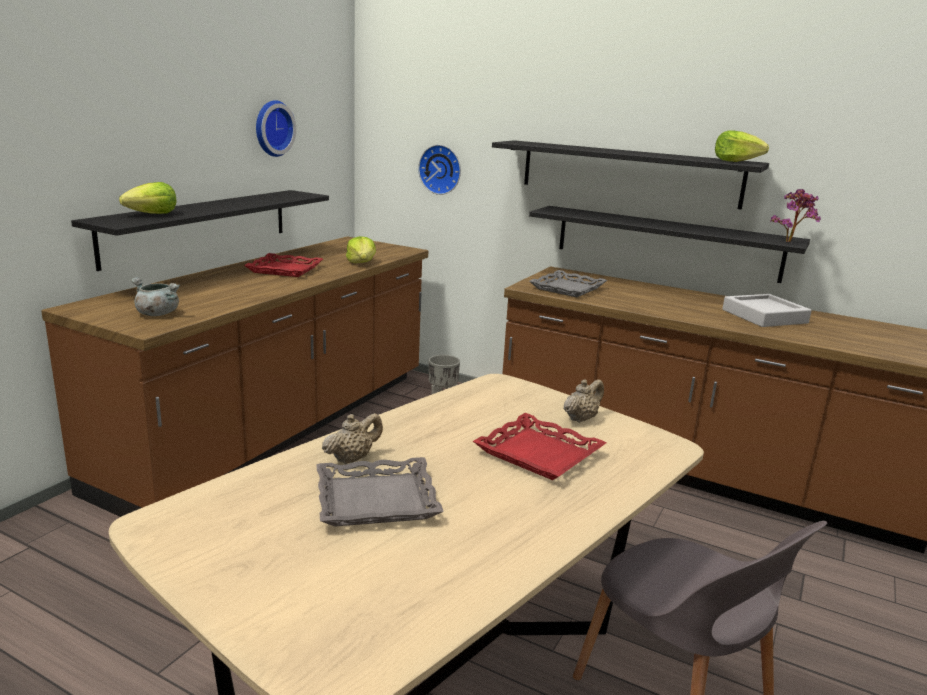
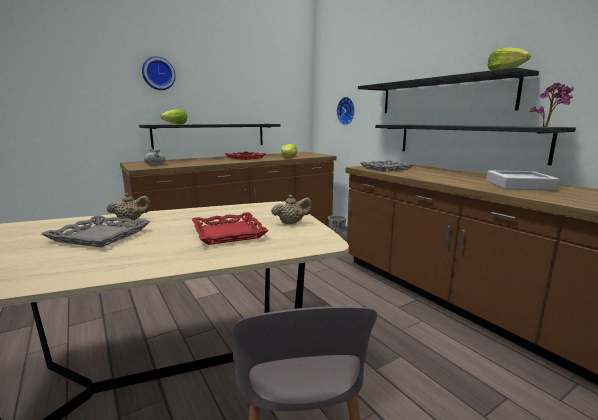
camera: 30 degrees right, 5 degrees down
wall clock [256,100,296,157] -> wall clock moved to [142,56,176,90]

